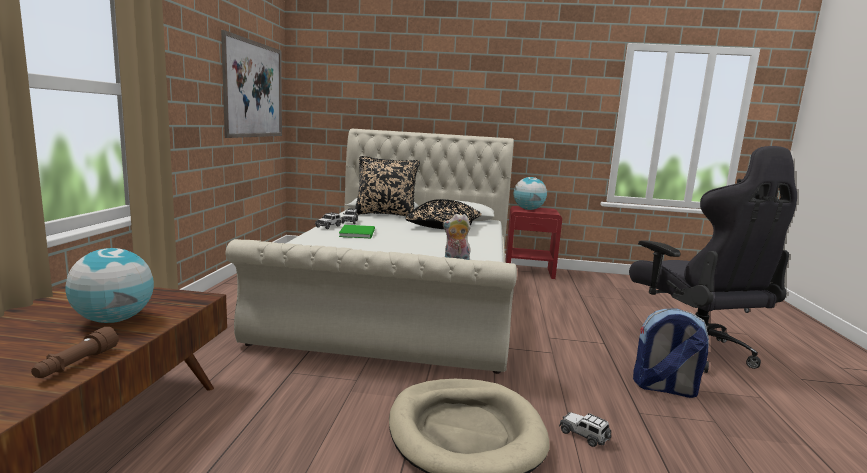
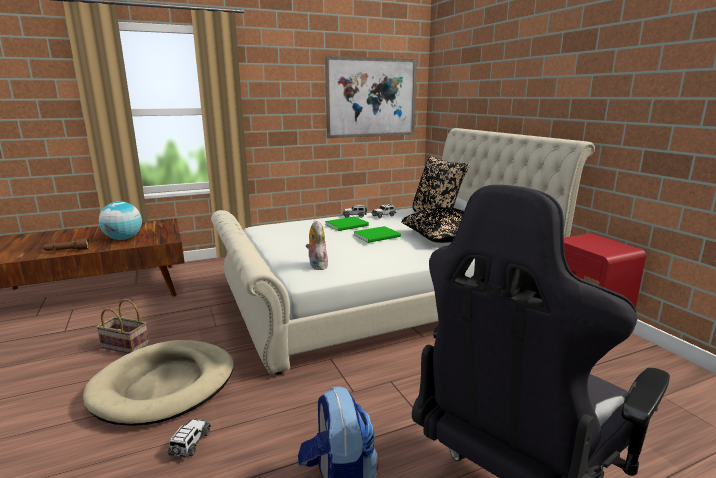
camera: 60 degrees right, 5 degrees up
globe [514,177,547,210] -> none
none -> basket [96,299,149,354]
none -> green book [353,226,401,243]

